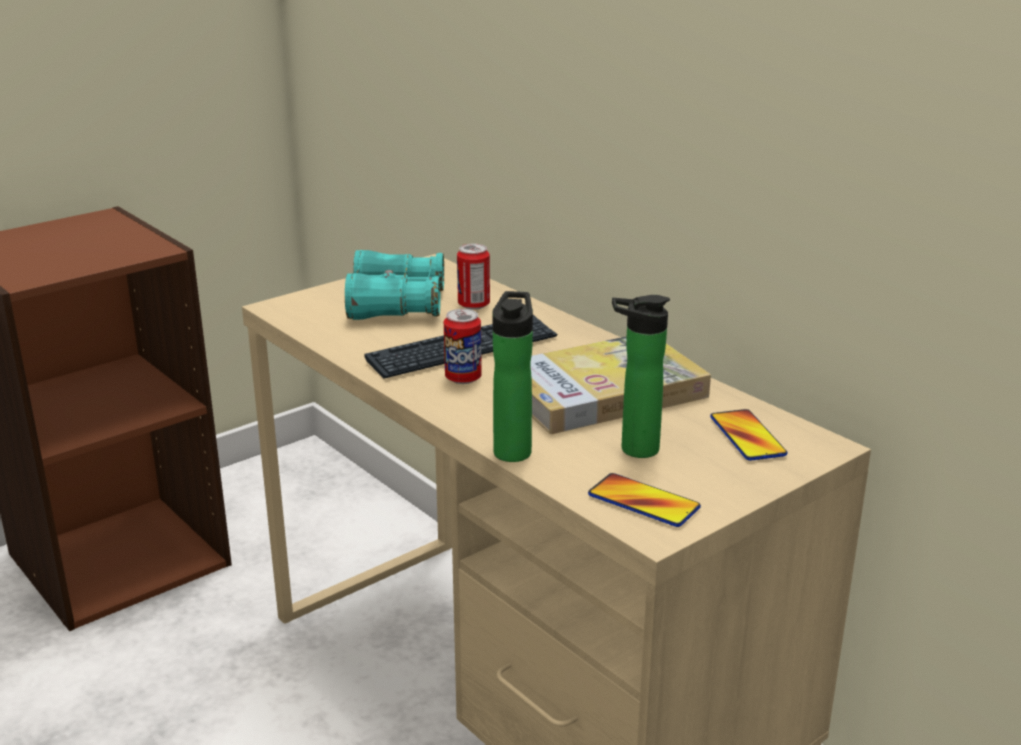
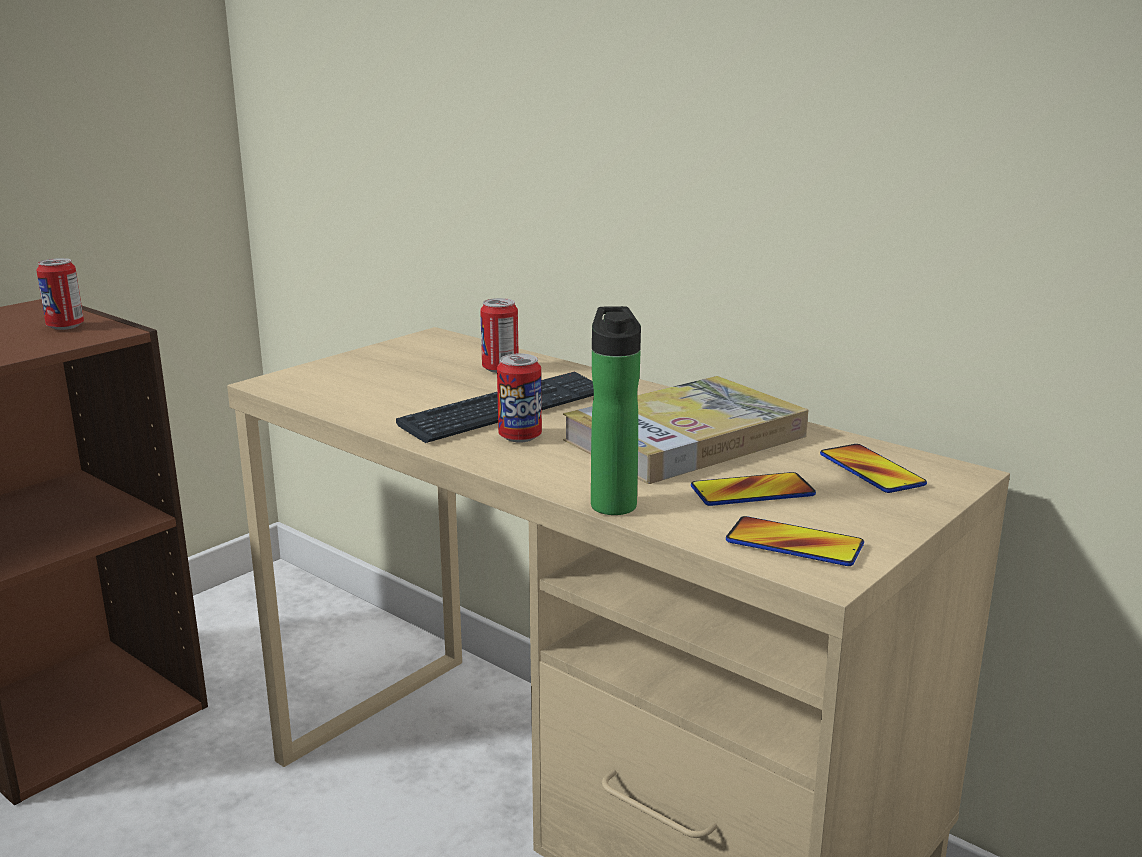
camera: 10 degrees left, 5 degrees down
turquoise binoculars [345,250,444,320] -> none
bottle [612,295,670,458] -> phone [691,472,816,506]
none -> can [36,258,84,330]

